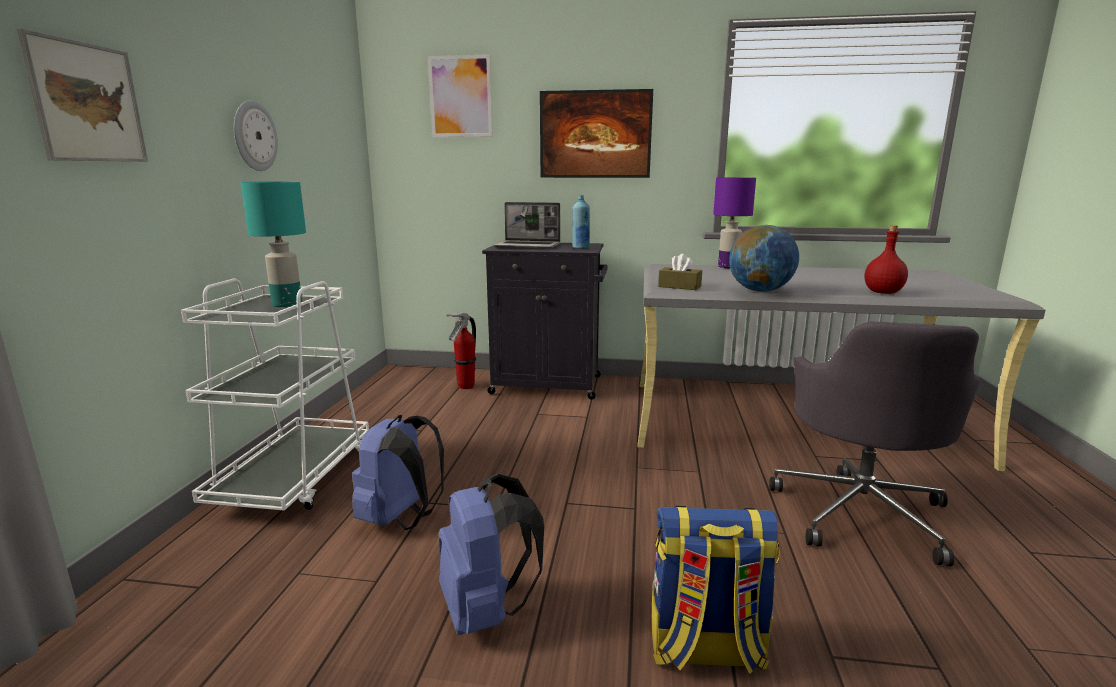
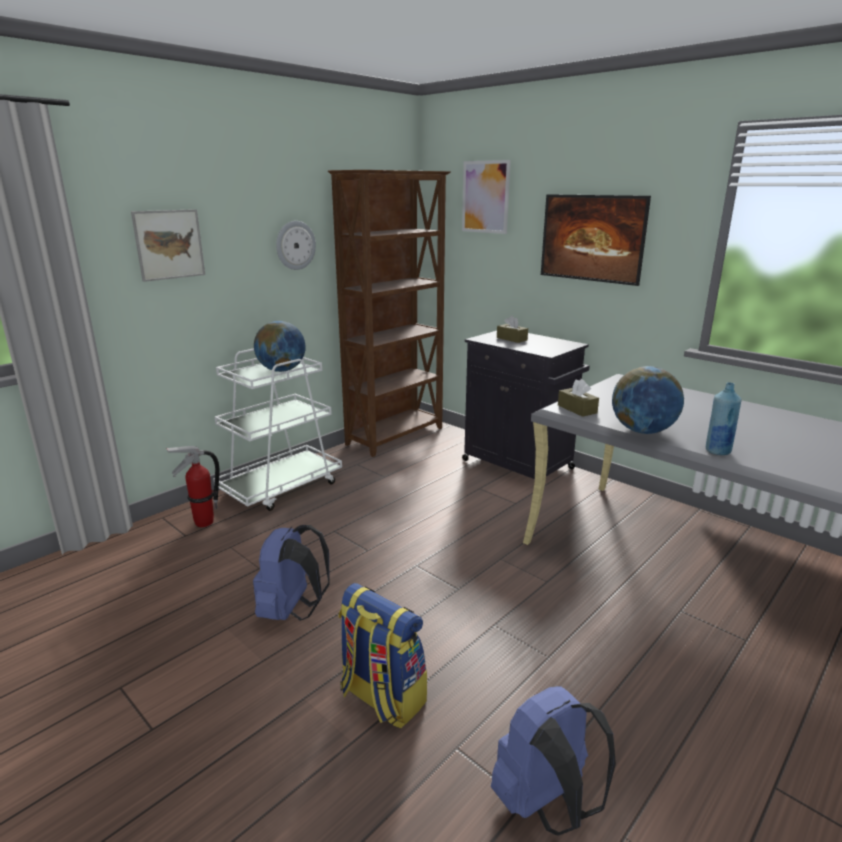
camera: 35 degrees right, 5 degrees up
turquoise table lamp [240,181,306,307] -> globe [254,321,306,372]
blue backpack [352,415,444,530] -> blue backpack moved to [491,686,616,836]
fire extinguisher [447,312,476,389] -> fire extinguisher moved to [166,446,220,527]
laptop [494,202,560,249] -> brown tissue box [497,315,528,343]
blue bottle [572,195,590,249] -> blue bottle moved to [706,382,741,455]
purple table lamp [713,177,756,268] -> none
grey office chair [769,321,980,567] -> none
red bottle [864,225,908,294] -> none
none -> brown bookcase [328,170,451,457]

